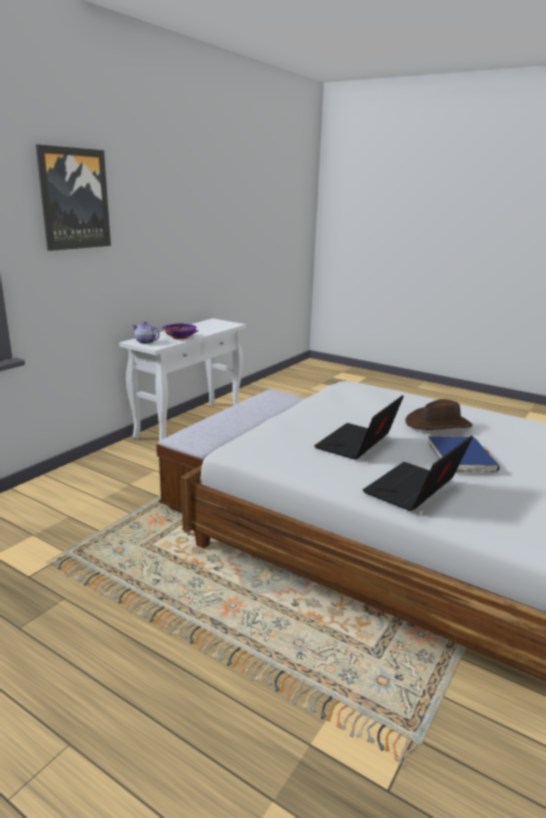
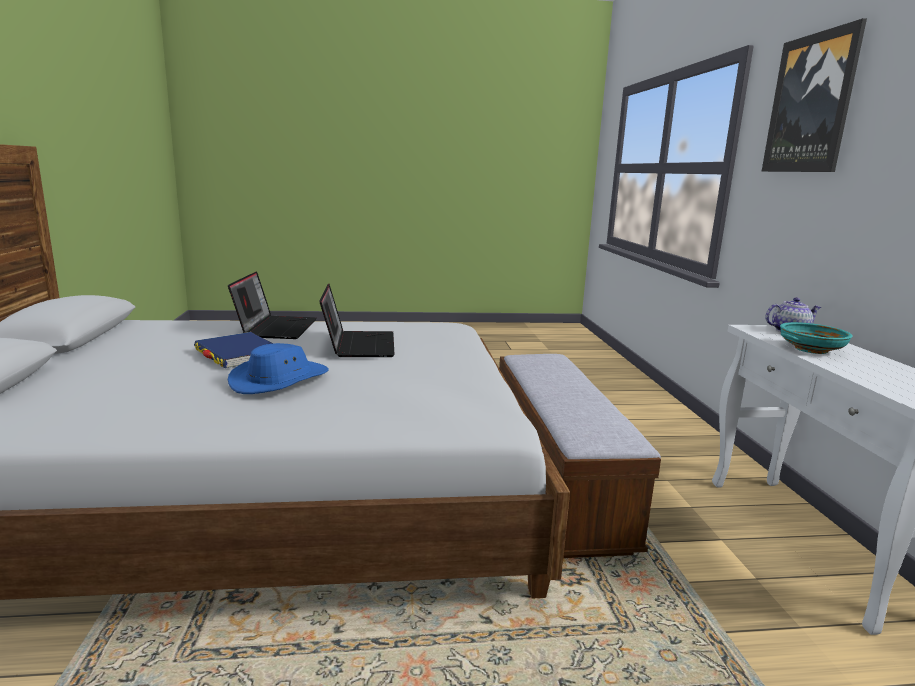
camera: 140 degrees right, 5 degrees down
purple bowl [162,324,198,339] -> turquoise bowl [780,322,853,354]
brown hat [405,399,473,430] -> blue hat [228,343,329,394]

